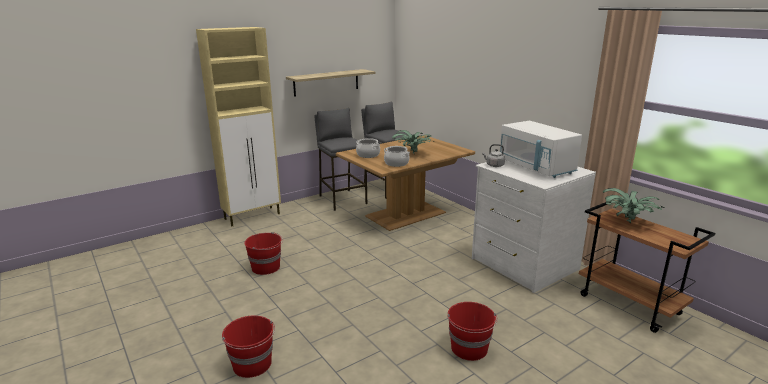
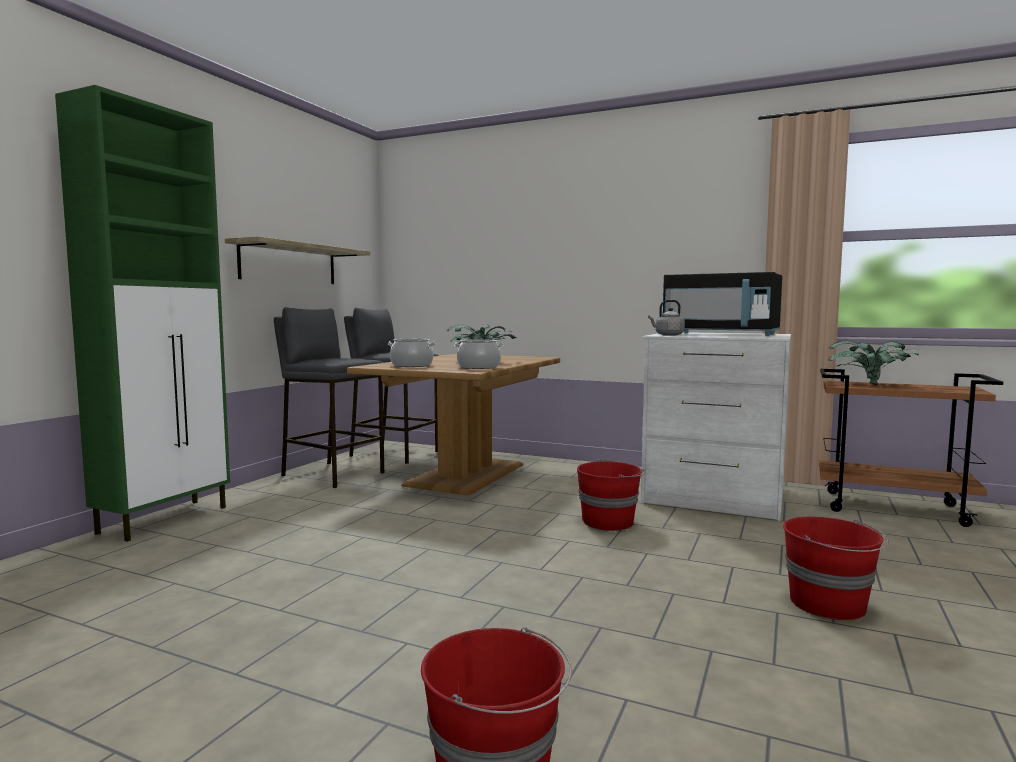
camera: 30 degrees left, 15 degrees down
beige cabinet [196,27,281,226] -> green cabinet [55,85,230,542]
red bucket [244,232,283,275] -> red bucket moved to [577,459,645,531]
white microwave [500,121,582,178] -> black microwave [663,272,782,336]

